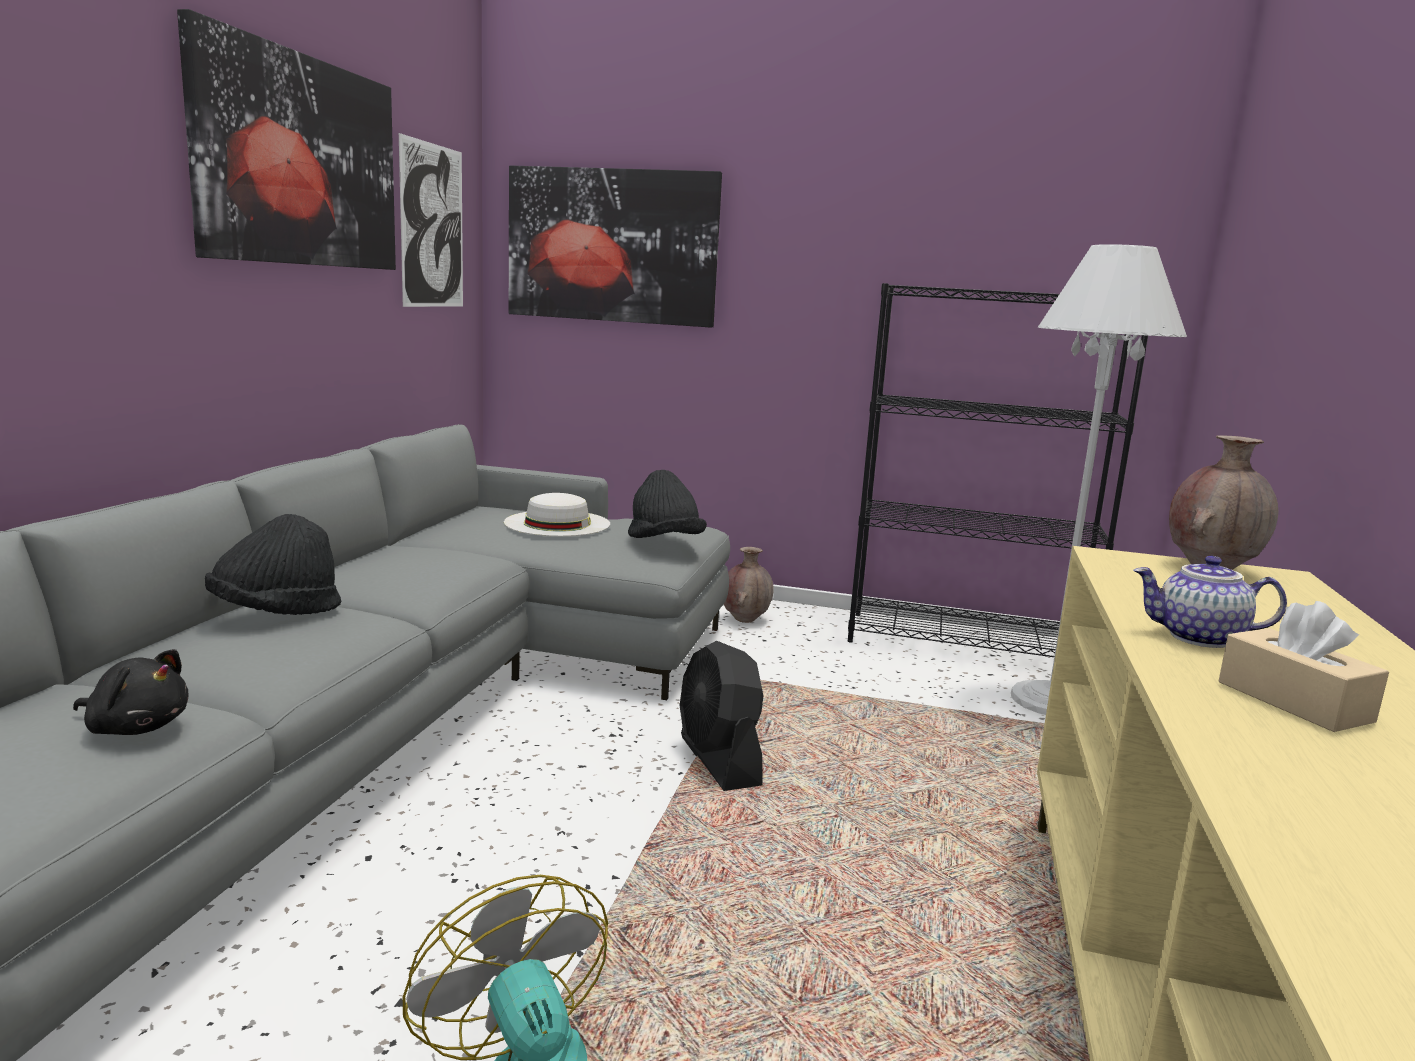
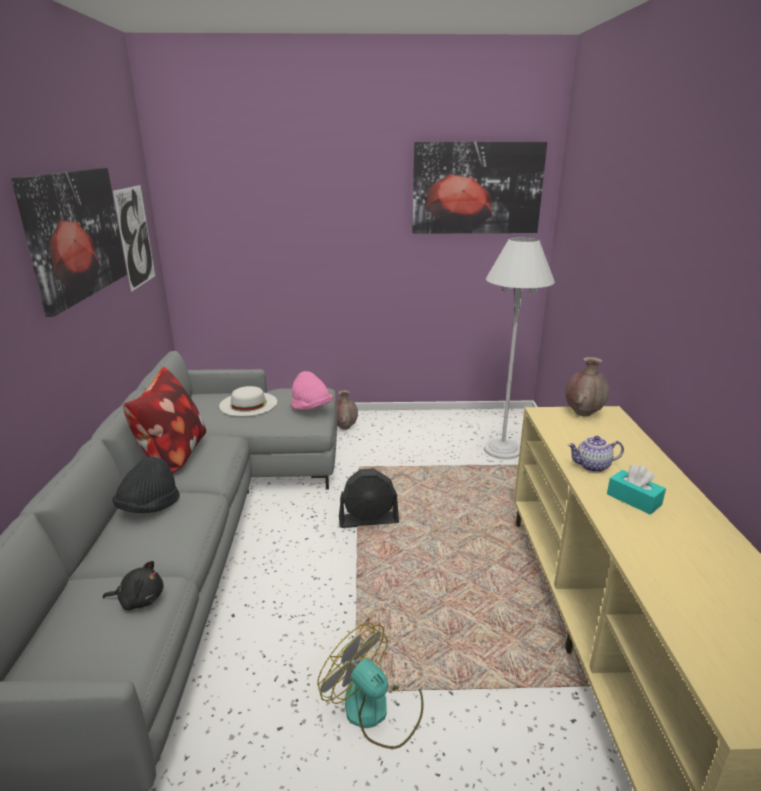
camera: 15 degrees left, 10 degrees up
picture [509,165,722,327] -> picture moved to [412,142,547,234]
black hat [628,470,707,538] -> pink hat [291,371,333,410]
black fan [680,641,763,791] -> black fan turned 60 degrees counterclockwise [339,469,399,528]
black bookcase [848,283,1148,657] -> none
beige tissue box [1219,601,1389,732] -> turquoise tissue box [607,465,666,515]
none -> pillow [123,367,206,474]

